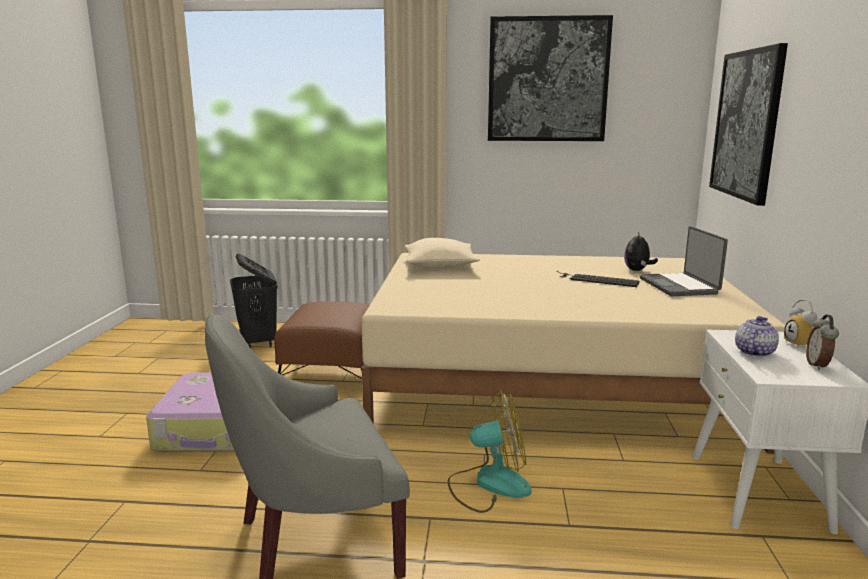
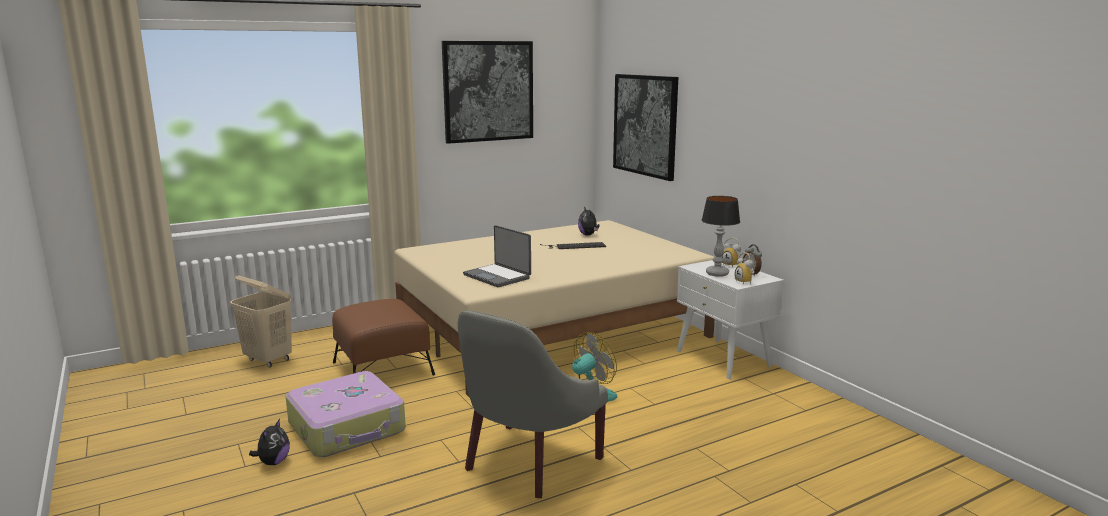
camera: 35 degrees left, 0 degrees up
black laundry basket [230,254,277,348] -> beige laundry basket [230,275,292,368]
beige pillow [405,238,480,269] -> none
laptop [639,226,728,296] -> laptop moved to [463,225,531,287]
teapot [735,316,779,357] -> table lamp [702,196,740,277]
none -> plush toy [249,419,290,465]
none -> alarm clock [735,252,754,285]

